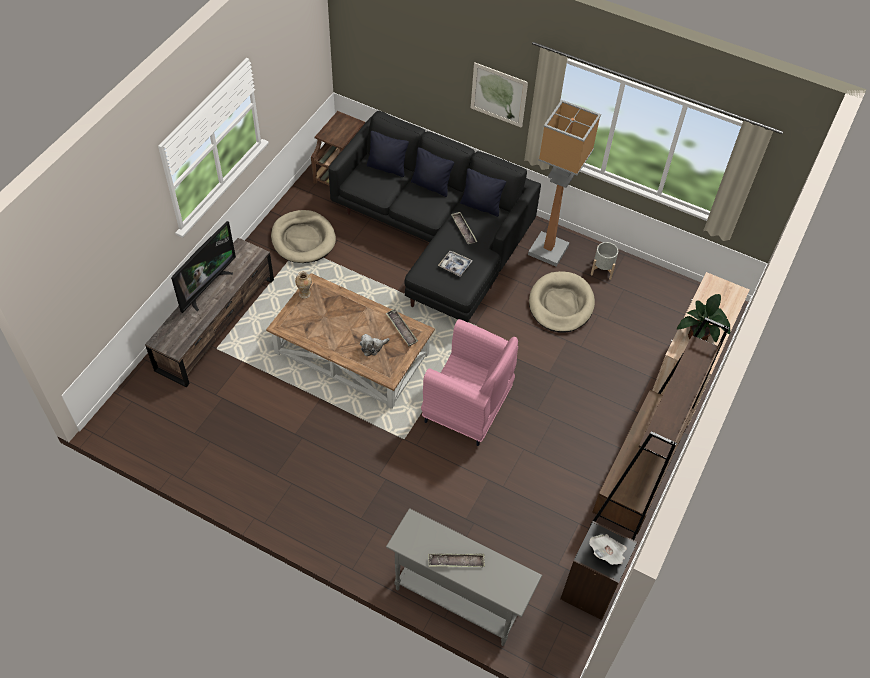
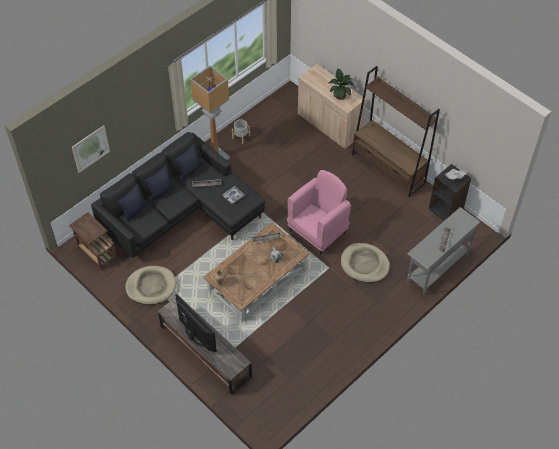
camera: 70 degrees left, 0 degrees up
picture [471,63,528,128] -> picture moved to [72,125,110,173]
beige dog bed [529,271,595,332] -> beige dog bed moved to [341,243,390,283]

